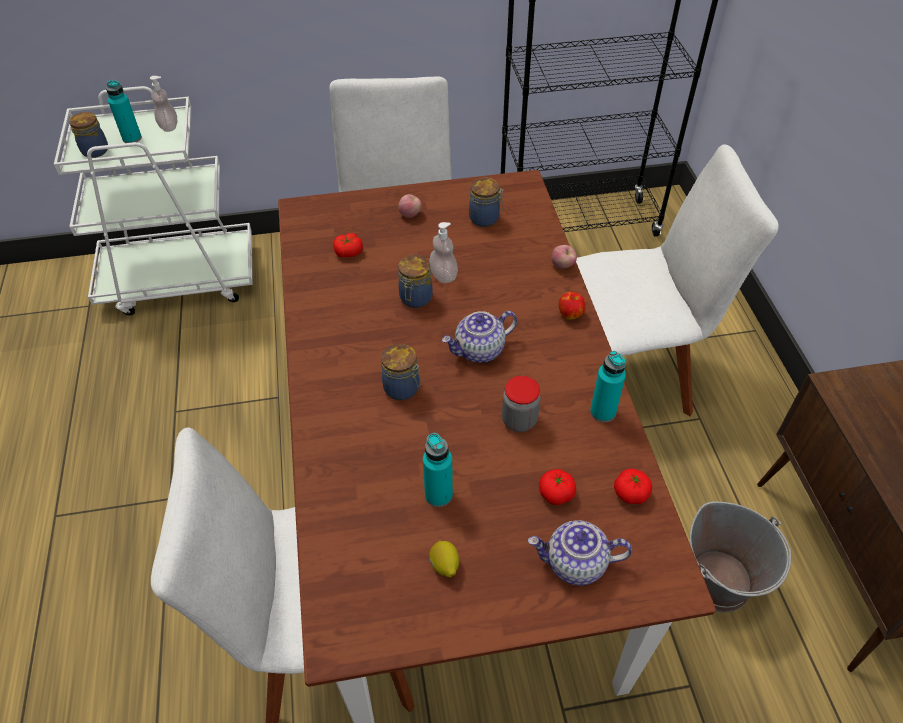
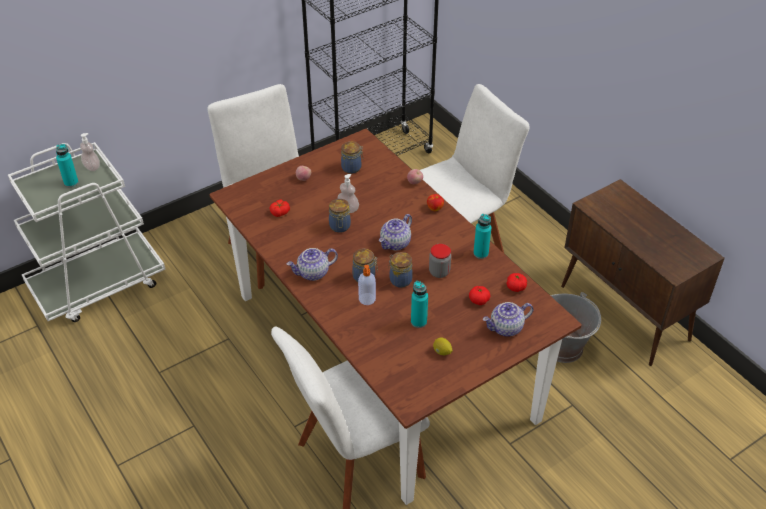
camera: 25 degrees left, 5 degrees down
jar [69,112,108,158] -> jar moved to [388,252,413,288]
none -> teapot [287,248,338,281]
none -> soap dispenser [358,265,376,305]

